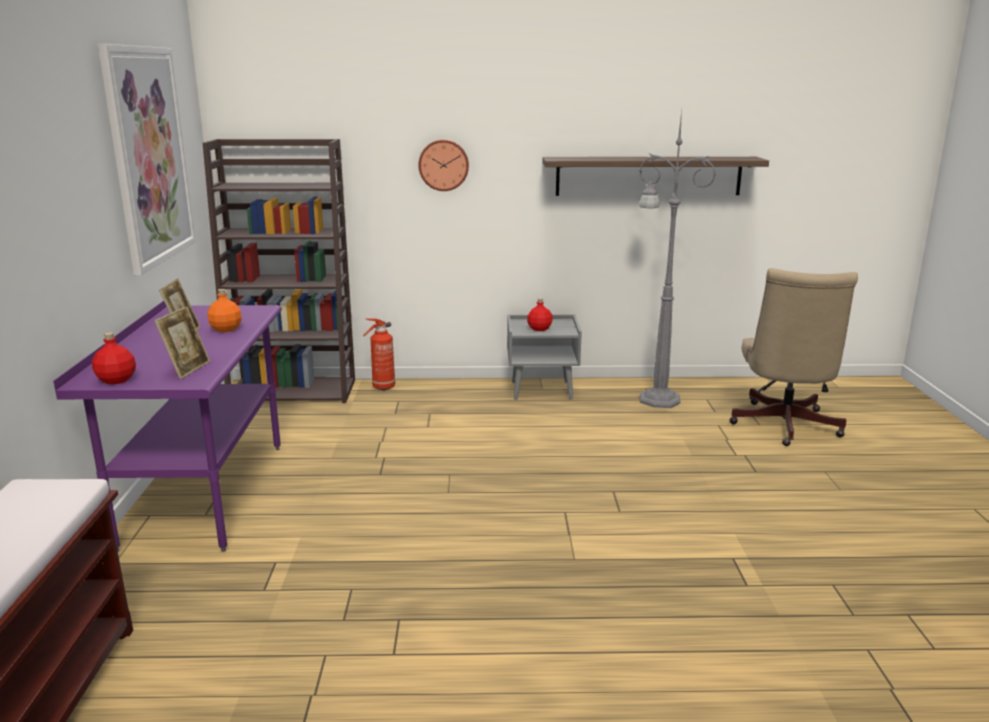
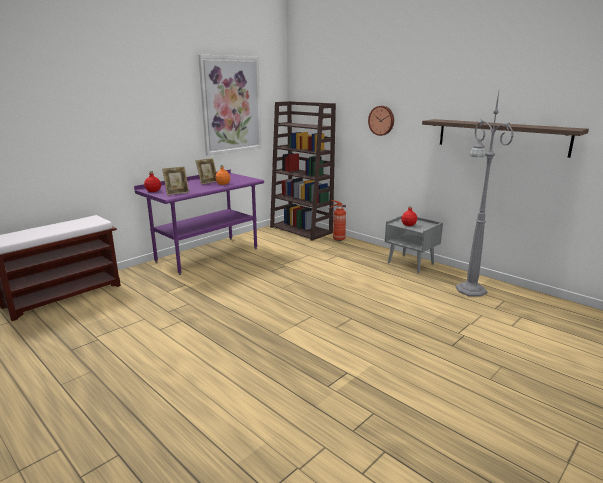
camera: 45 degrees right, 0 degrees up
beige office chair [729,268,858,446] -> none

